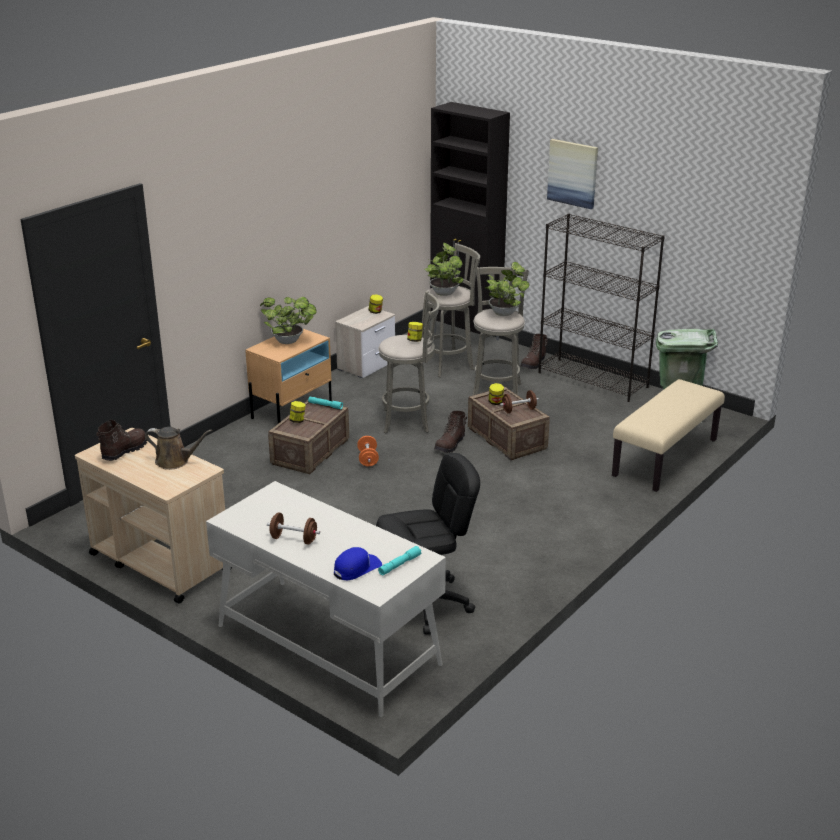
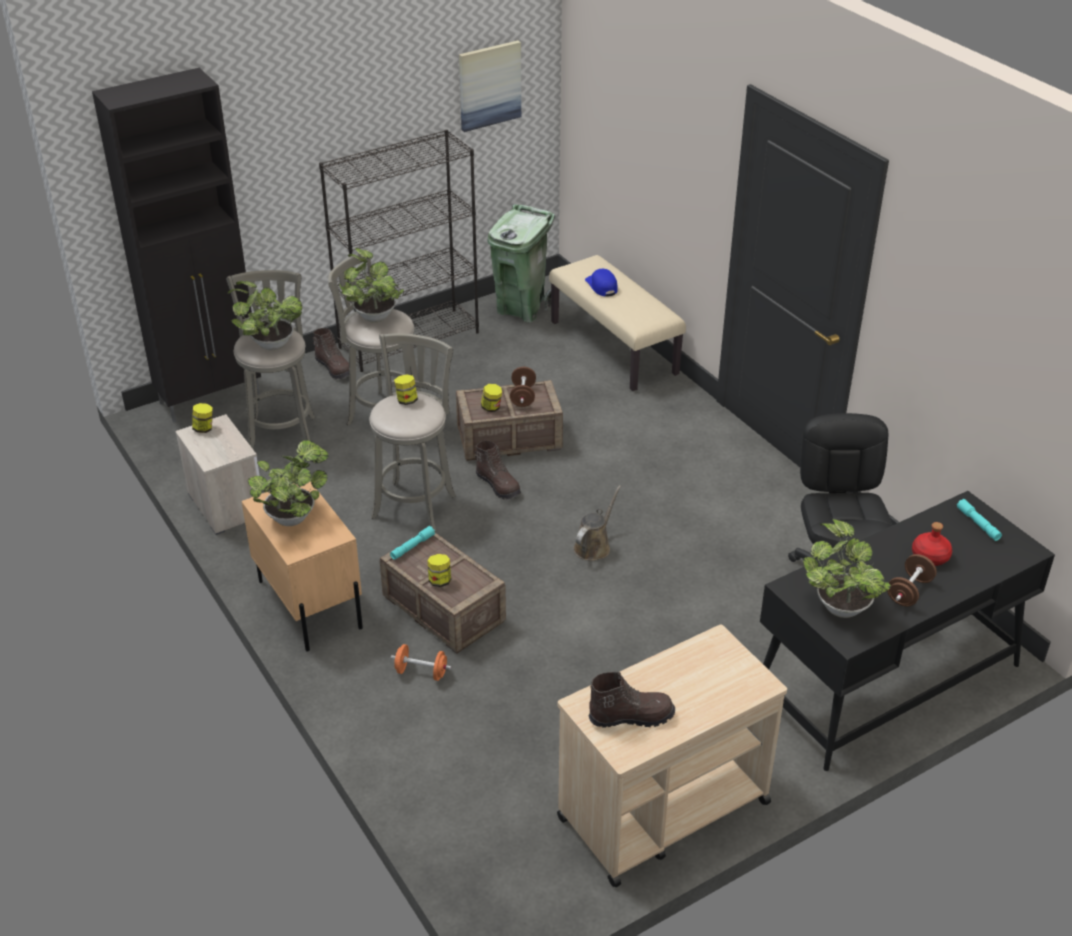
camera: 70 degrees left, 10 degrees up
brown boot [96,420,147,461] -> brown boot turned 120 degrees clockwise [589,672,675,728]
brown watering can [145,427,212,470] -> brown watering can moved to [573,485,621,561]
white desk [206,481,446,717] -> black desk [760,491,1055,771]
blue cap [334,547,382,580] -> blue cap moved to [585,269,618,297]
orange dumbbell [357,436,379,466] -> orange dumbbell moved to [391,644,451,681]
picture [547,139,598,209] -> picture moved to [459,40,521,132]
none -> potted plant [803,519,891,618]
none -> red bottle [912,522,952,566]

